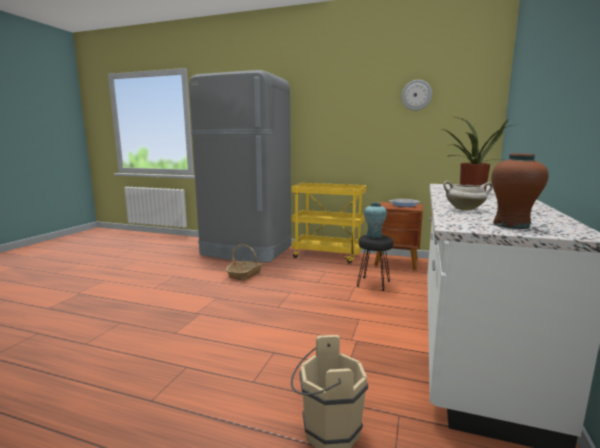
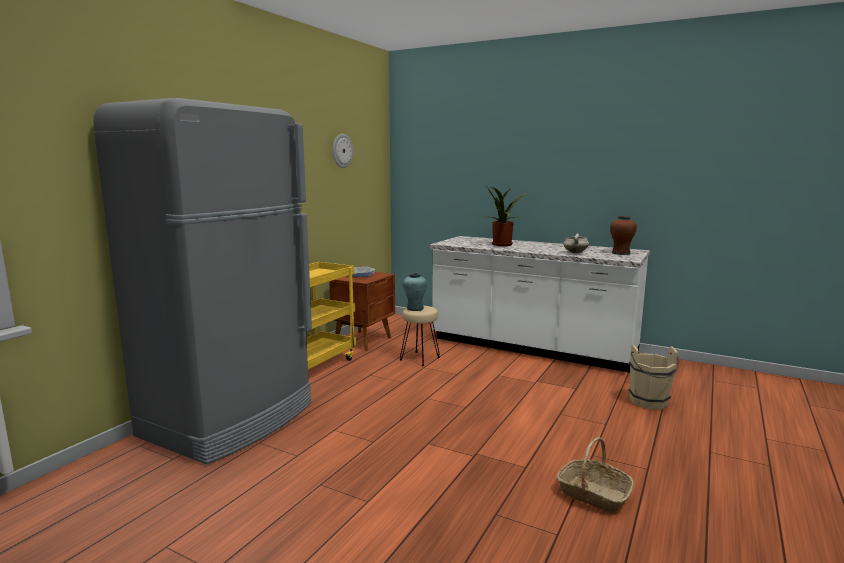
camera: 80 degrees left, 0 degrees up
basket [226,245,263,281] -> basket moved to [557,437,634,513]
black stool [357,235,393,291] -> beige stool [400,306,440,366]

